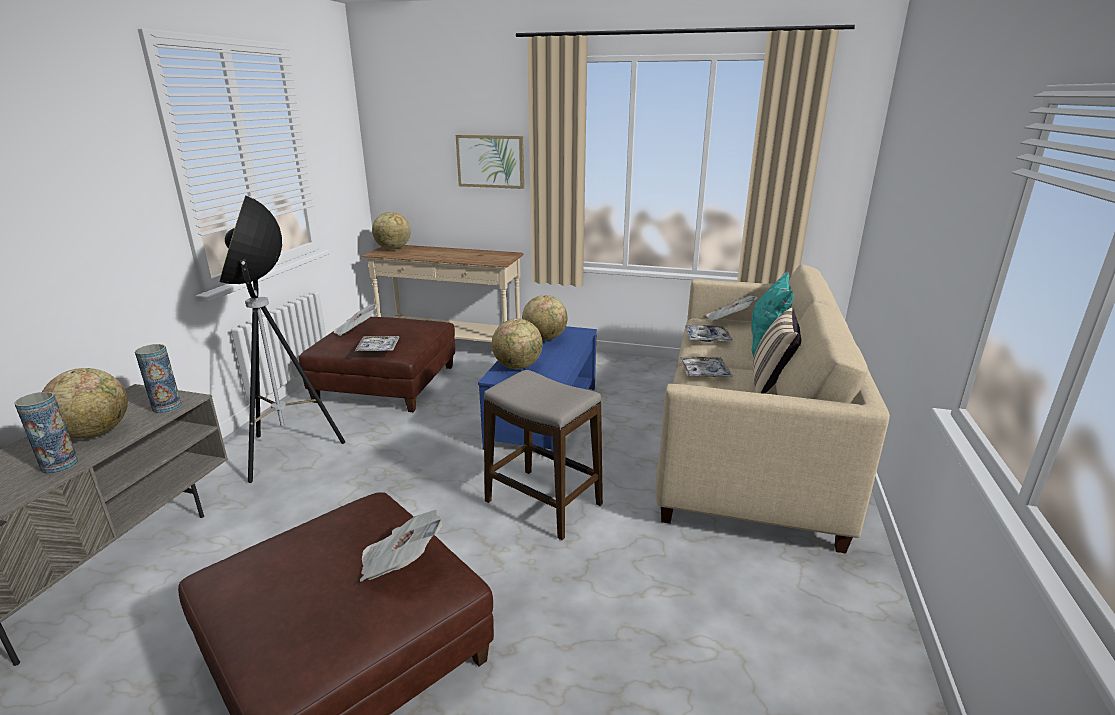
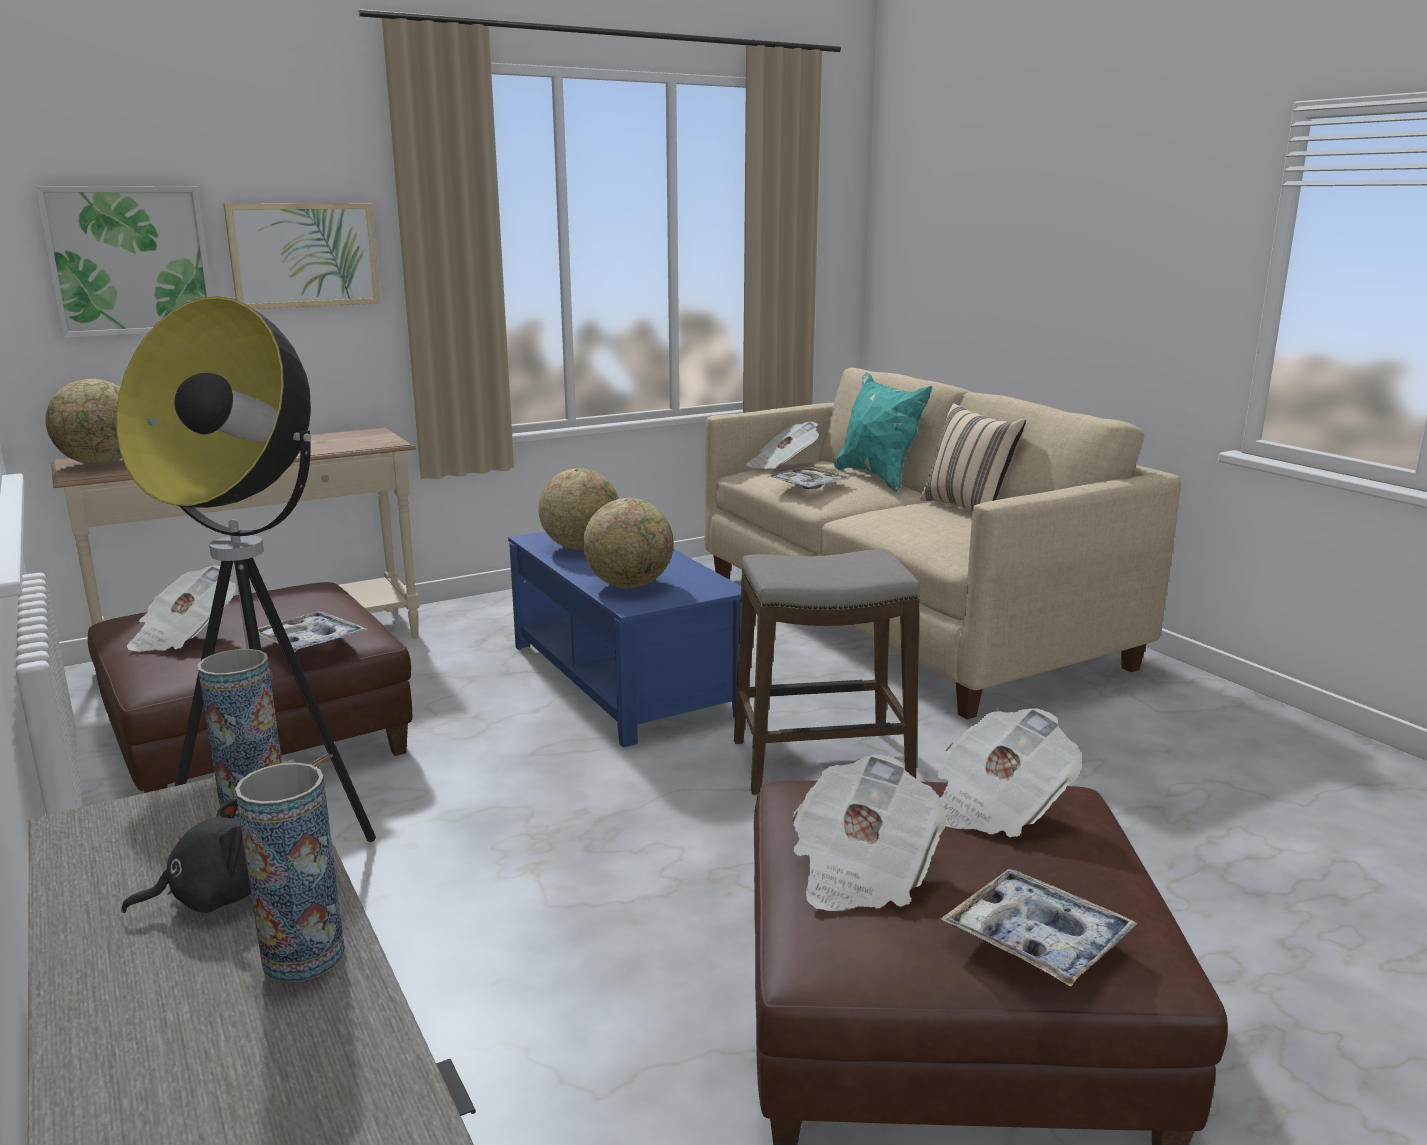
camera: 45 degrees left, 5 degrees down
globe [42,368,128,439] -> black plush toy [121,798,251,913]
tray [679,357,733,377] -> tray moved to [941,869,1137,987]
none -> picture [35,186,213,338]
none -> newspaper [792,754,947,911]

